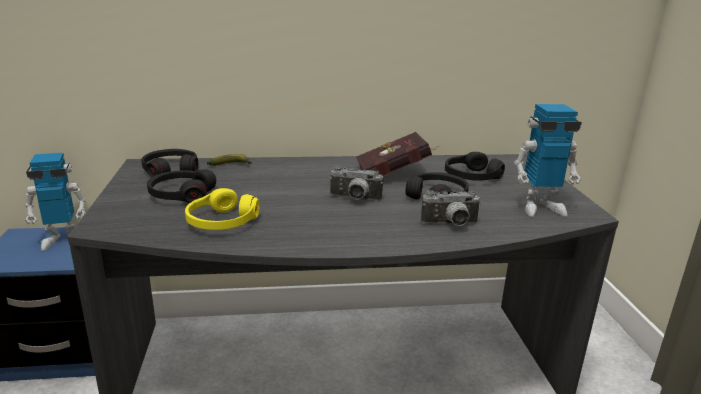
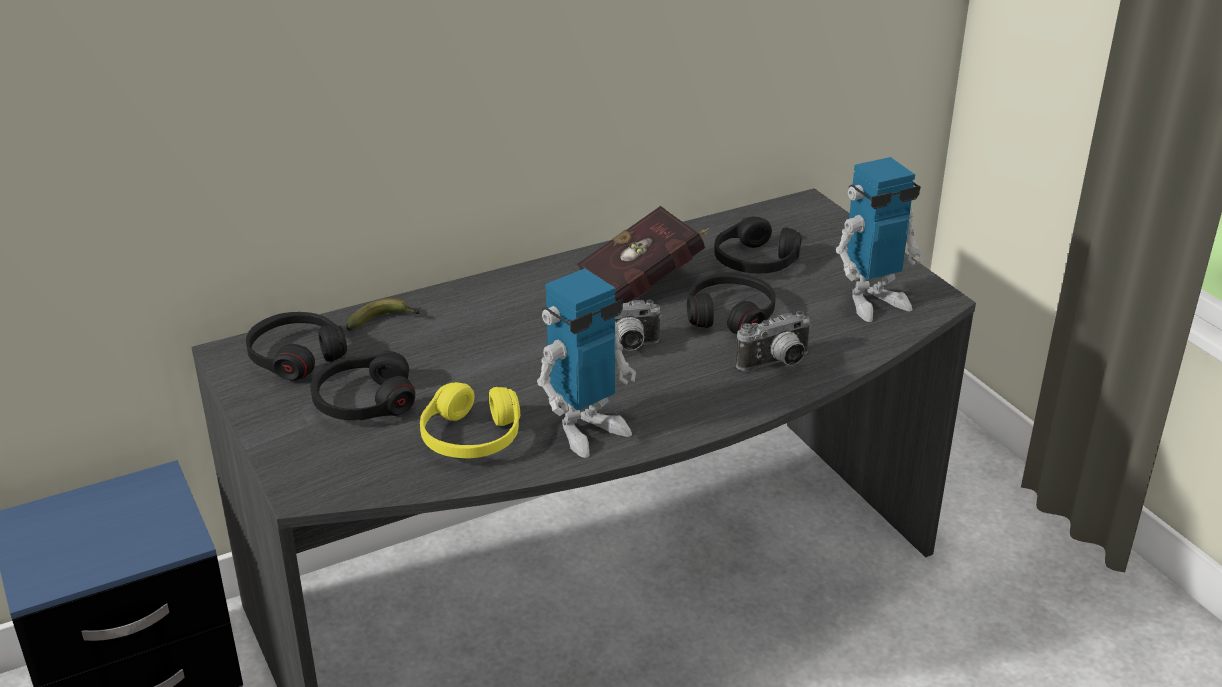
camera: 20 degrees left, 10 degrees up
toy robot [25,153,86,251] -> toy robot moved to [537,268,636,458]

